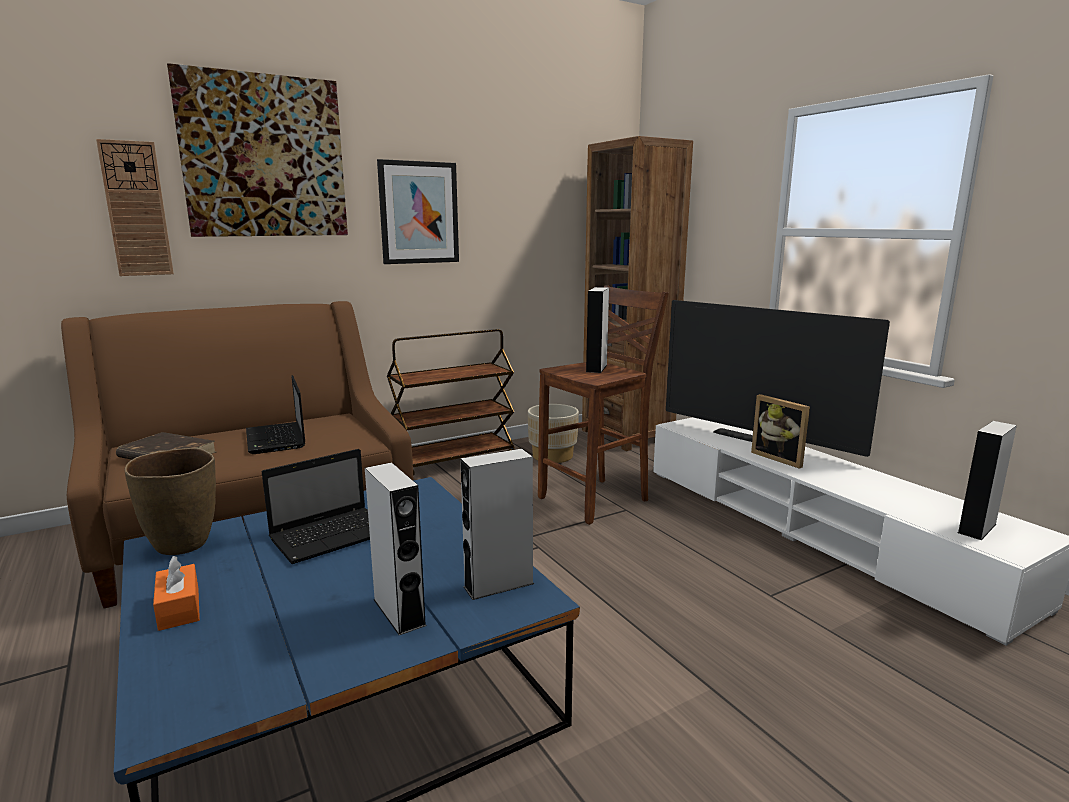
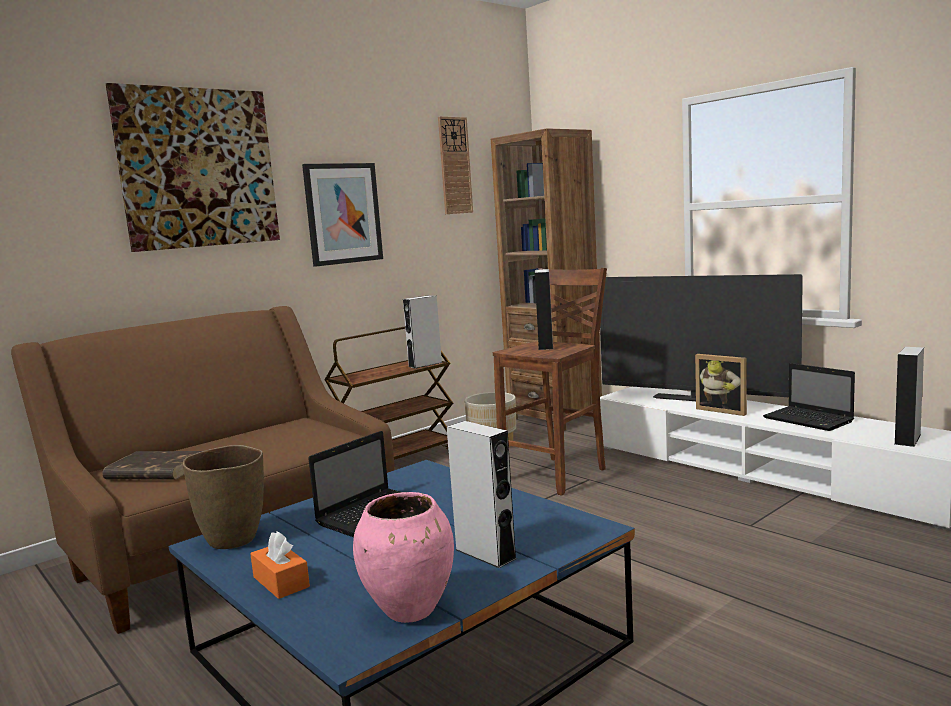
camera: 10 degrees left, 5 degrees down
wall clock [96,139,174,276] -> wall clock moved to [438,116,473,214]
laptop [246,375,305,454] -> laptop moved to [763,363,855,431]
grey speaker [460,449,534,600] -> grey speaker moved to [403,295,442,368]
none -> pink vase [353,492,454,623]

